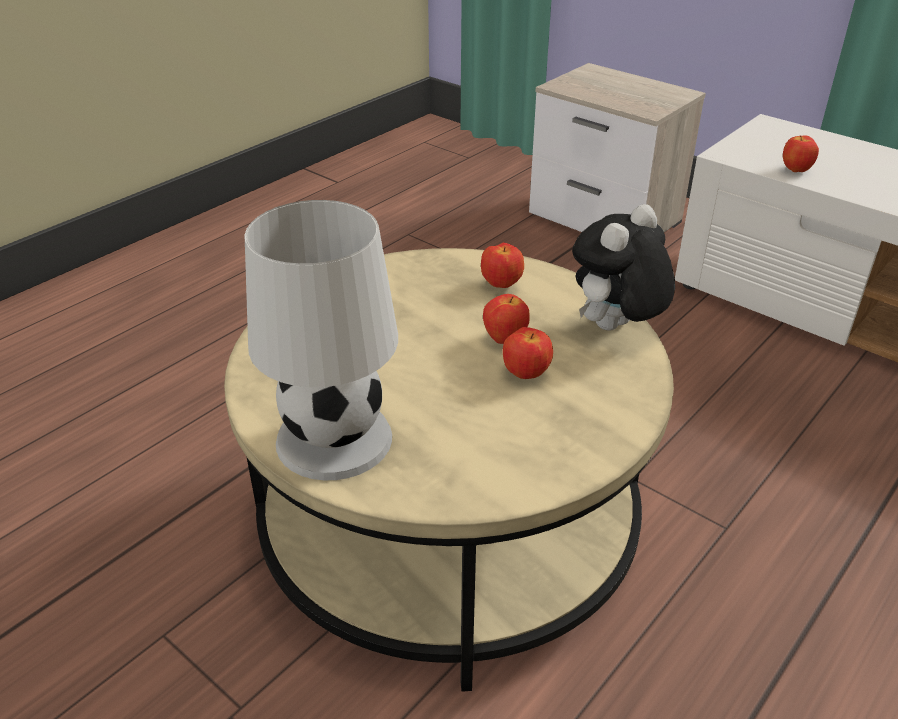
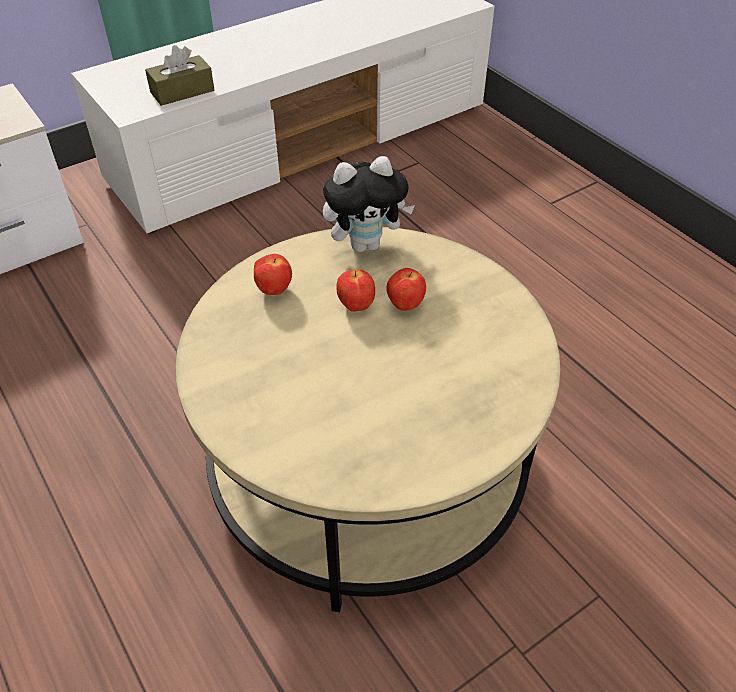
camera: 75 degrees left, 10 degrees up
white table lamp [245,200,398,480] -> none
plush toy [572,204,675,331] -> plush toy turned 75 degrees counterclockwise [323,156,415,252]
apple [783,135,819,172] -> brown tissue box [145,45,214,106]

